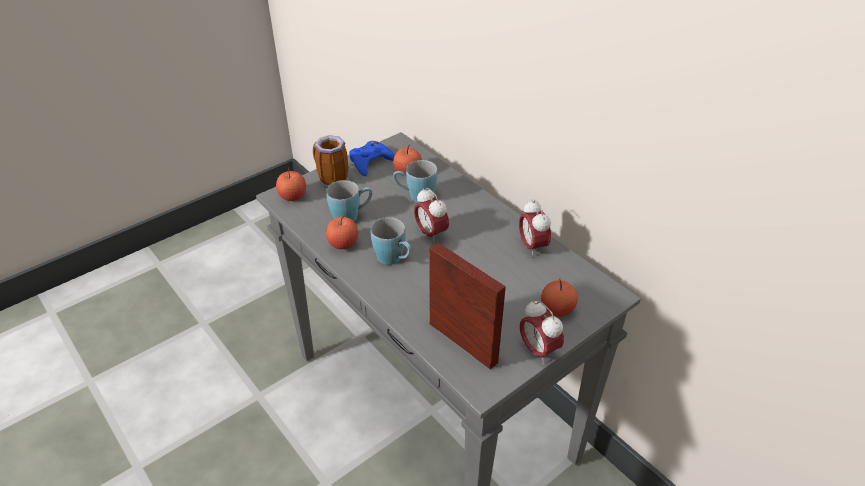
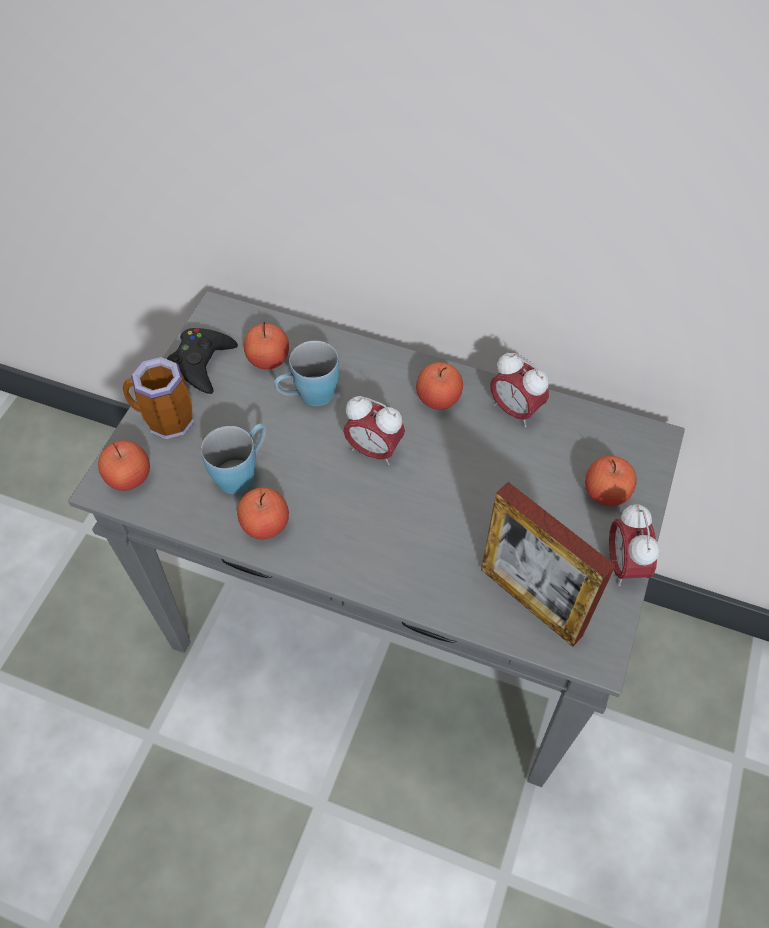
camera: 30 degrees left, 15 degrees up
blue game controller [349,141,395,176] -> black game controller [167,328,238,394]
blue mug [370,217,411,265] -> none
picture frame [429,242,506,369] -> picture frame turned 150 degrees counterclockwise [481,482,616,647]
alarm clock [520,300,564,364] -> alarm clock turned 60 degrees clockwise [609,504,660,586]
none -> apple [416,362,463,410]

